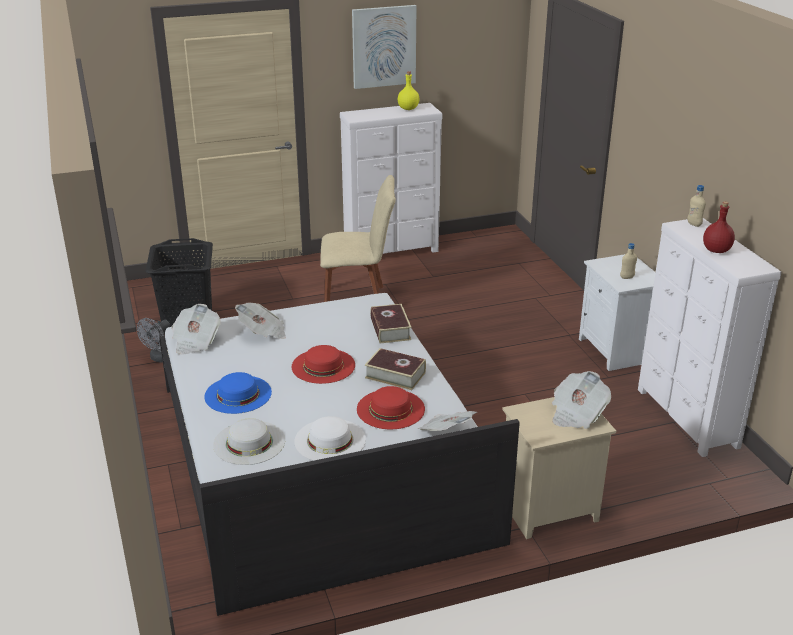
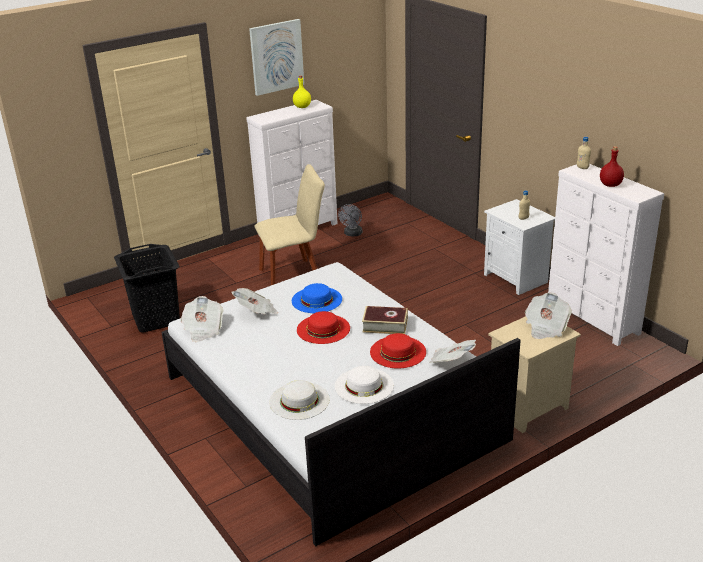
camera: 15 degrees left, 0 degrees up
grey fan [137,318,170,363] -> grey fan moved to [338,204,362,236]
blue hat [205,372,272,414] -> blue hat moved to [292,283,342,313]
book [370,304,411,343] -> none

